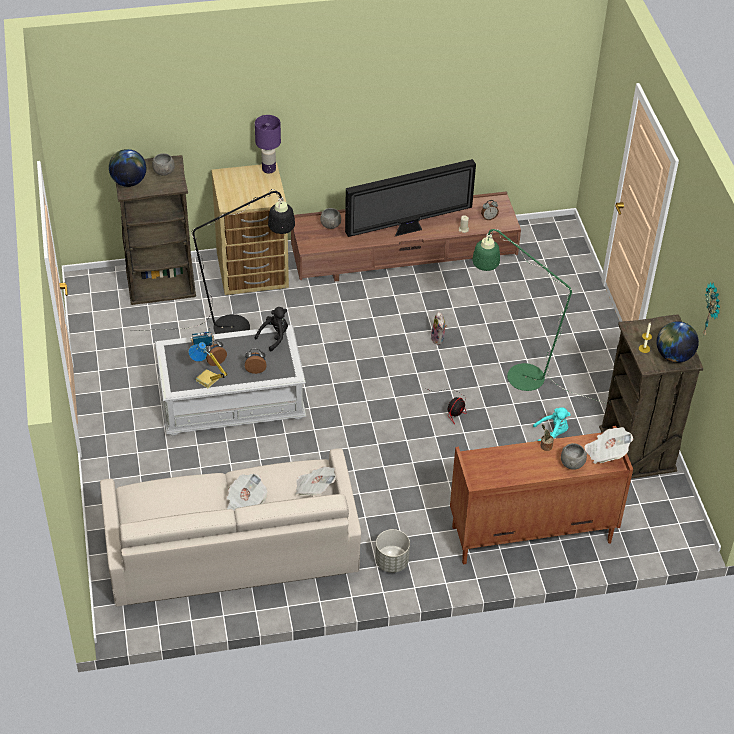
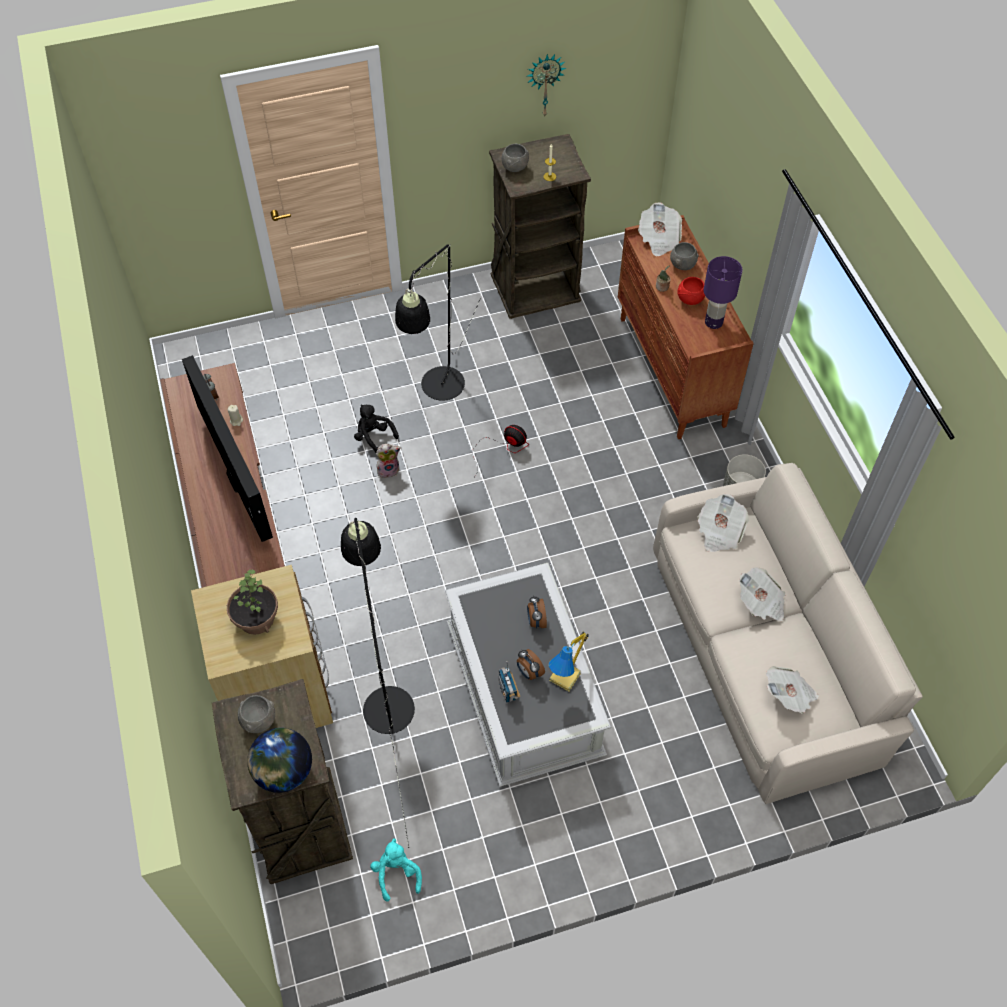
camera: 95 degrees left, 10 degrees up
purple table lamp [255,115,281,173] -> purple table lamp moved to [704,256,742,329]
black plush toy [255,307,288,351] -> black plush toy moved to [354,404,399,453]
grey bowl [320,208,341,229] -> grey bowl moved to [502,144,529,172]
green floor lamp [472,229,607,404] -> black floor lamp [395,244,481,401]
turquoise plush toy [533,407,571,441] -> turquoise plush toy moved to [370,838,422,902]
globe [657,321,699,363] -> none
none -> potted plant [227,569,278,635]
none -> red bowl [677,277,705,305]
none -> newspaper [766,666,819,714]

